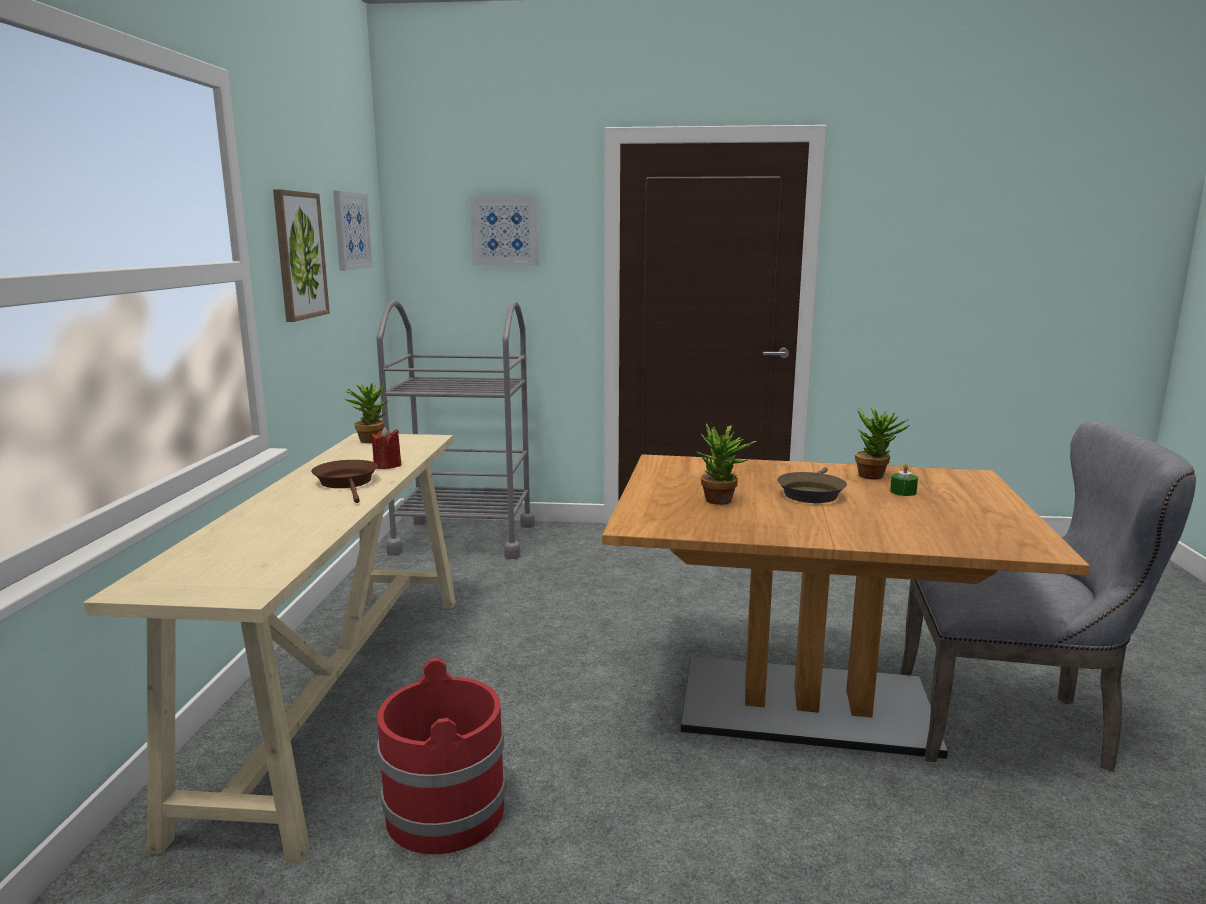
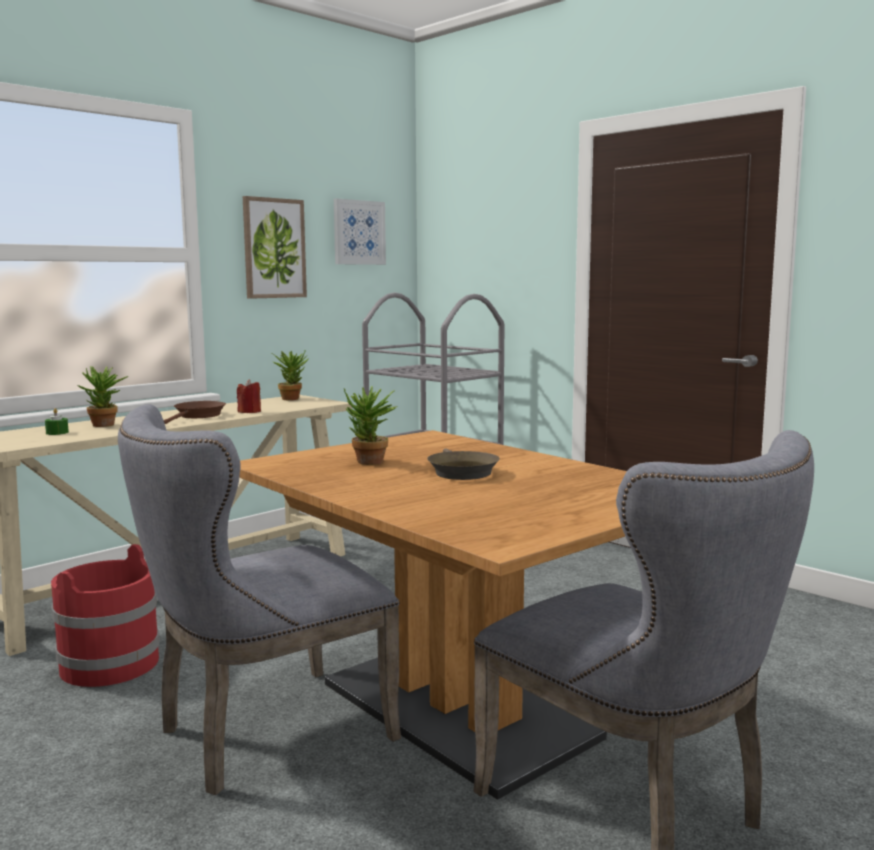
camera: 40 degrees right, 5 degrees down
picture [470,196,540,266] -> none
brown frying pan [777,467,847,503] -> brown frying pan turned 75 degrees counterclockwise [427,448,500,480]
potted plant [855,408,910,479] -> potted plant moved to [78,366,129,427]
green candle [890,464,918,496] -> green candle moved to [45,408,69,435]
none -> grey chair [118,404,401,795]

